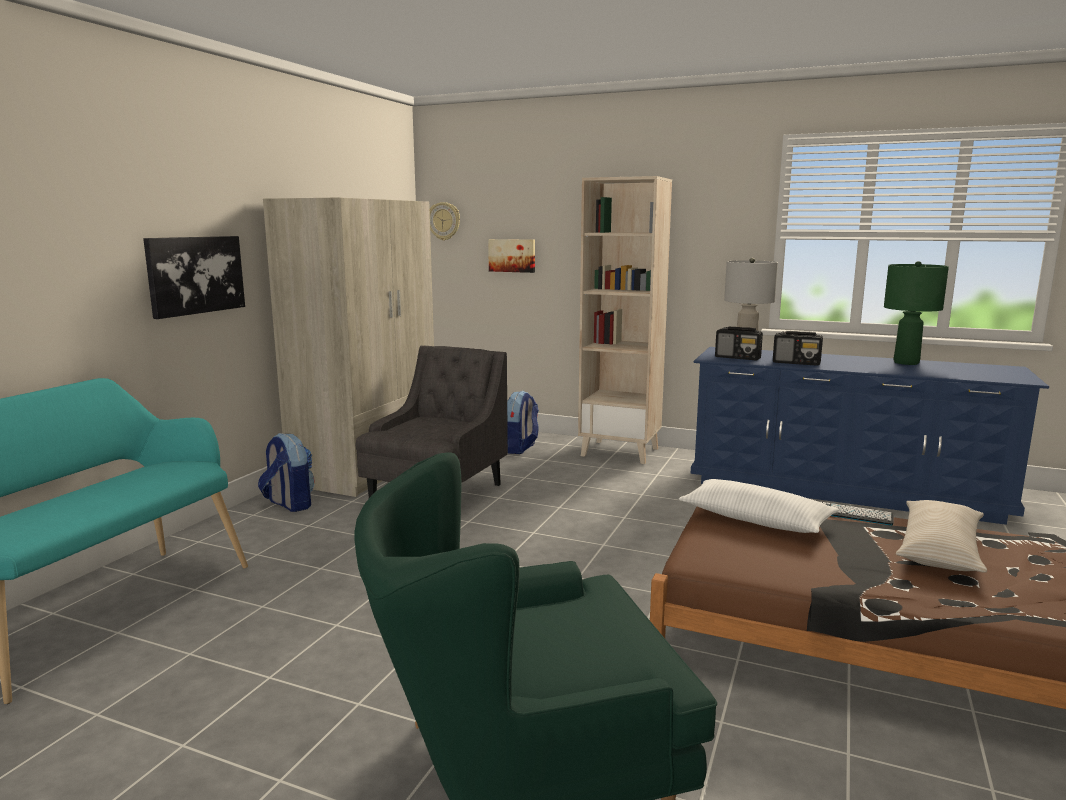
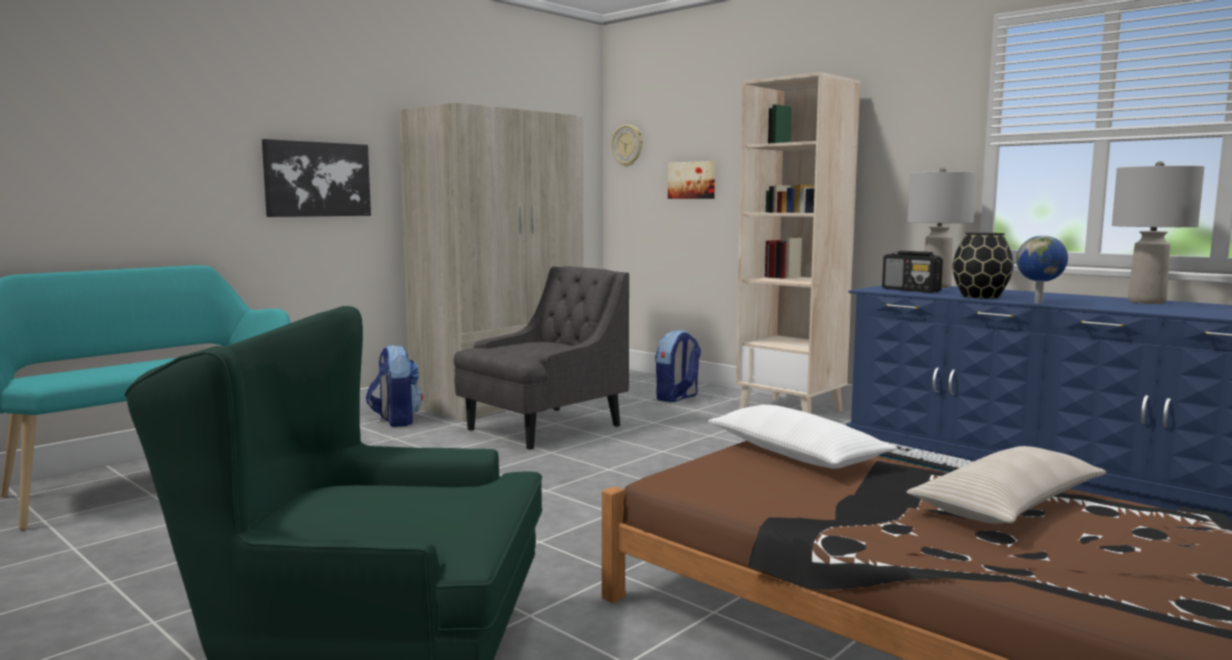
camera: 20 degrees right, 5 degrees down
radio [773,331,823,366] -> black vase [953,233,1013,299]
green table lamp [884,261,949,365] -> grey table lamp [1112,161,1204,304]
none -> globe [1016,235,1068,304]

